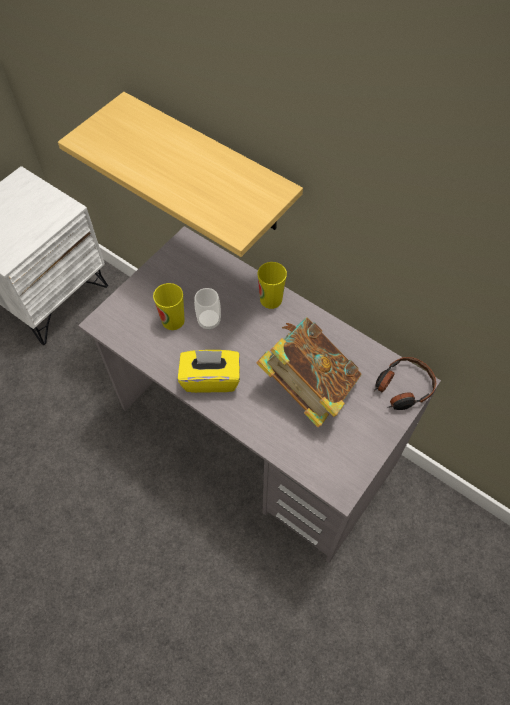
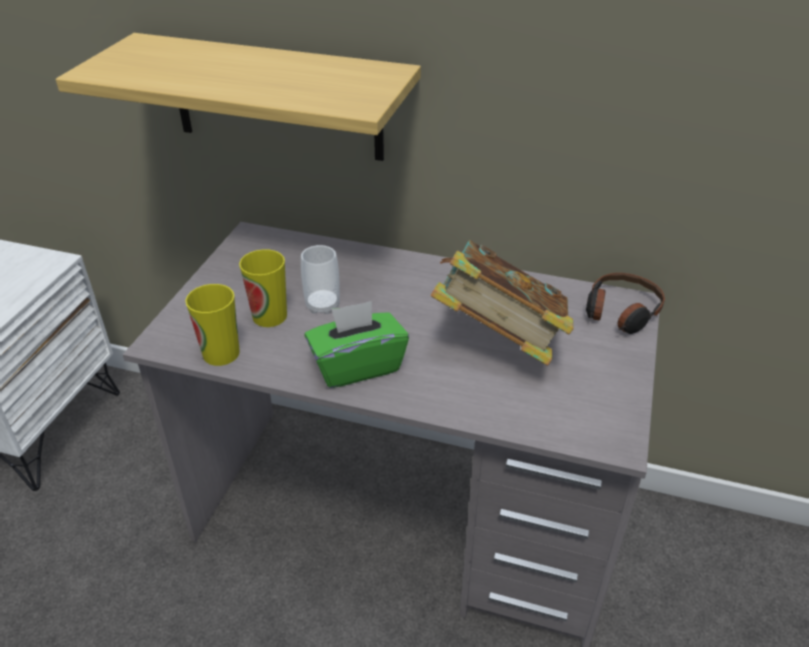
camera: 20 degrees left, 20 degrees down
yellow tissue box [178,350,240,393] -> green tissue box [304,301,409,388]
cup [258,262,287,309] -> cup moved to [185,284,240,366]

